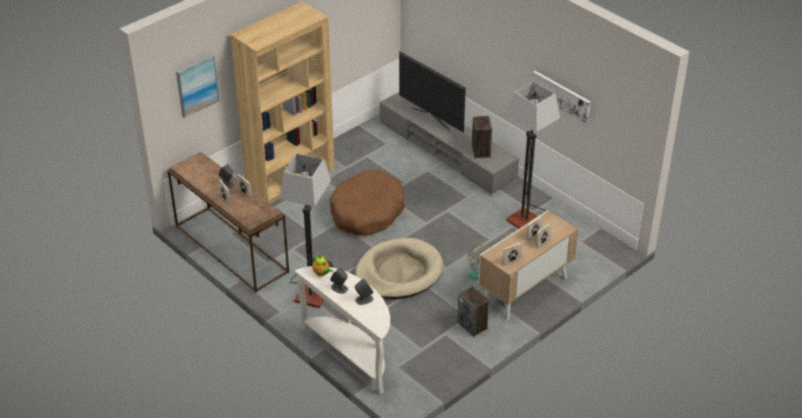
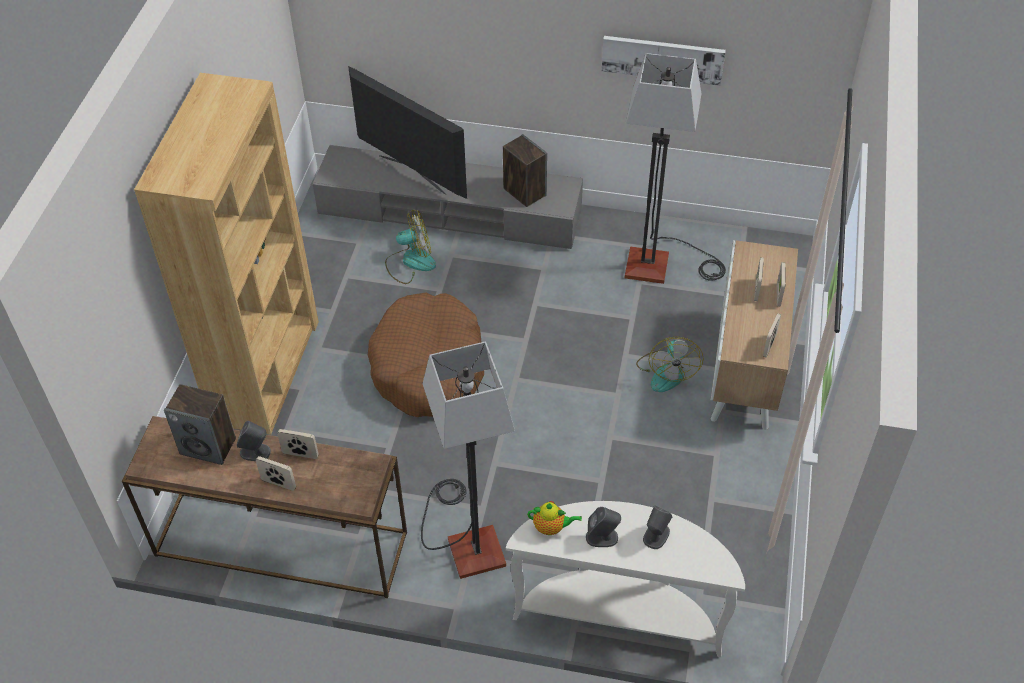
camera: 35 degrees left, 10 degrees up
picture [176,55,219,118] -> none
beige dog bed [355,238,443,299] -> none
television [399,51,466,133] -> television turned 150 degrees counterclockwise [348,66,467,199]
speaker [457,286,489,337] -> speaker moved to [164,384,236,465]
none -> fan [385,210,436,284]

